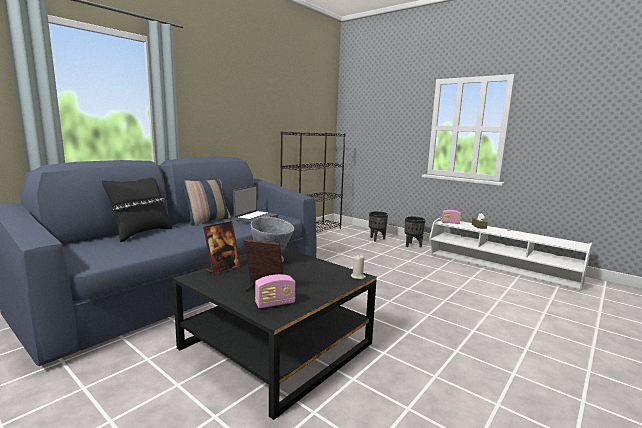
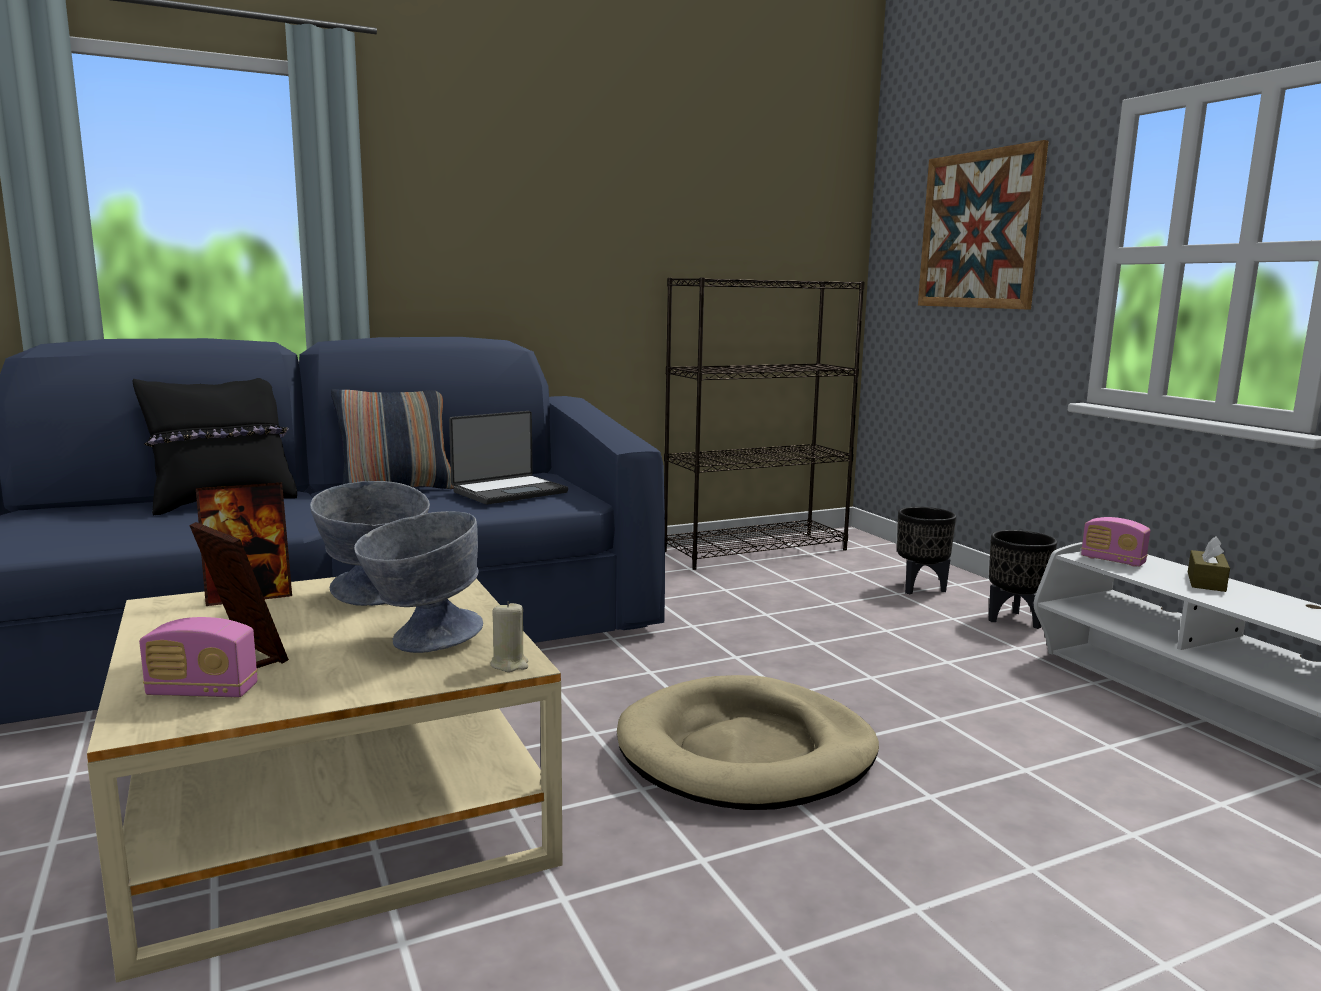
camera: 25 degrees right, 0 degrees up
black coffee table [173,248,377,420] -> beige coffee table [87,577,562,983]
none -> grey bowl [354,511,483,653]
none -> beige dog bed [617,675,879,810]
none -> picture [918,140,1048,309]

